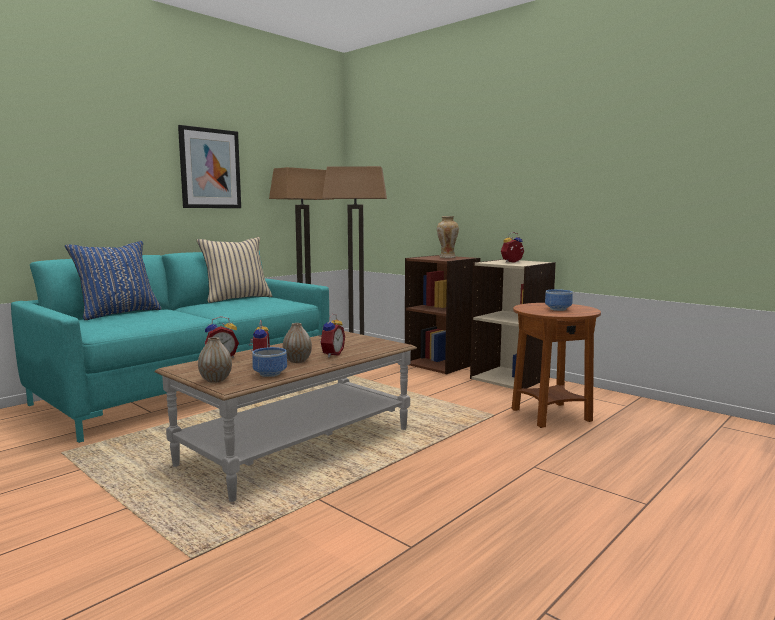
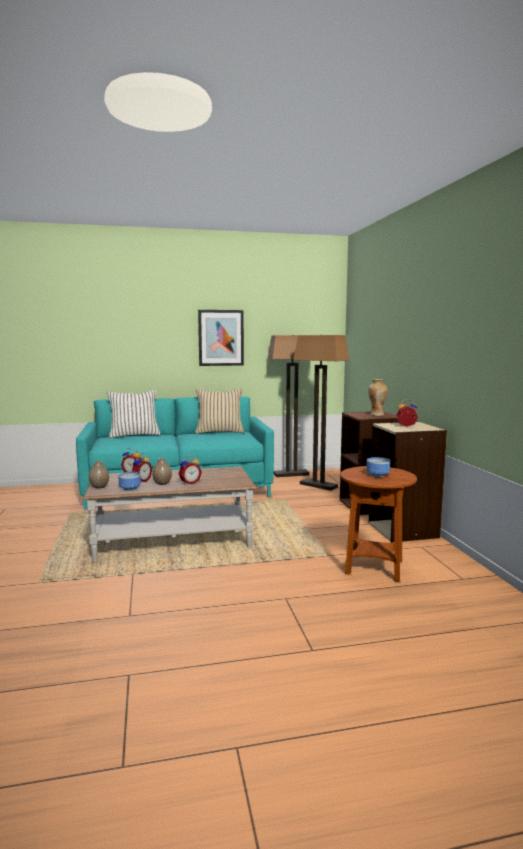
camera: 35 degrees right, 0 degrees up
blue pillow [65,241,161,320] -> white pillow [107,390,161,438]

